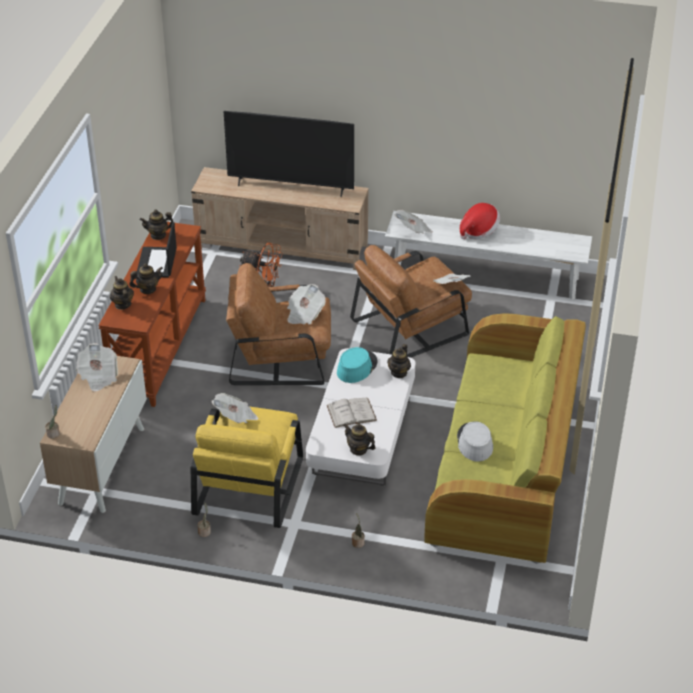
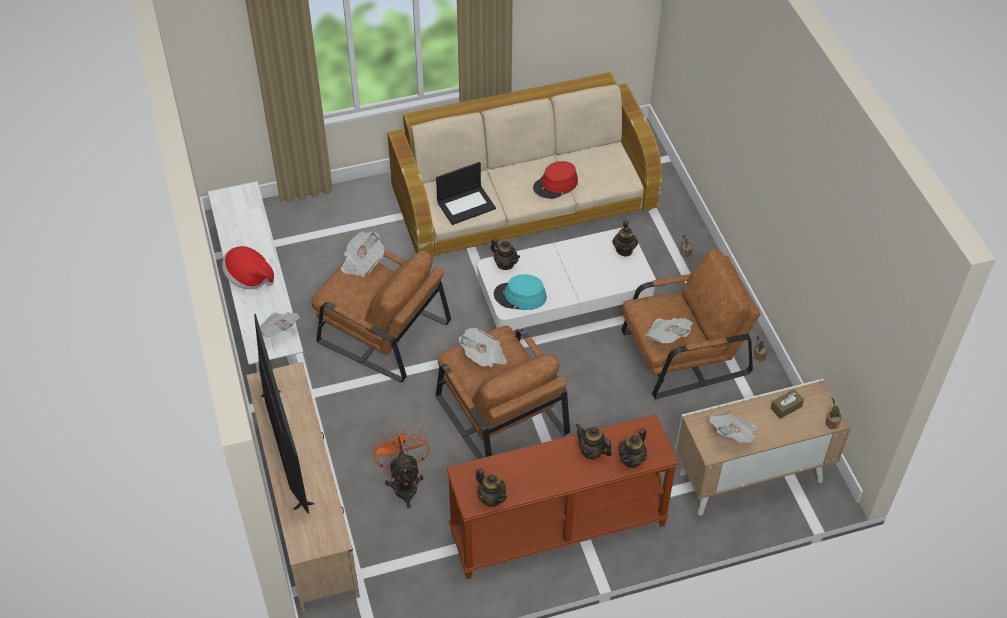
camera: 120 degrees left, 10 degrees up
laptop [136,222,177,277] -> laptop moved to [436,162,496,225]
yellow armchair [191,406,303,528] -> brown armchair [621,249,761,399]
white book [327,398,377,428] -> none
teapot [387,344,411,378] -> teapot turned 45 degrees clockwise [490,238,520,270]
green sofa [424,313,586,564] -> beige sofa [388,72,662,258]
grey hat [457,421,493,461] -> red hat [533,161,578,199]
none -> brown tissue box [771,389,804,419]

